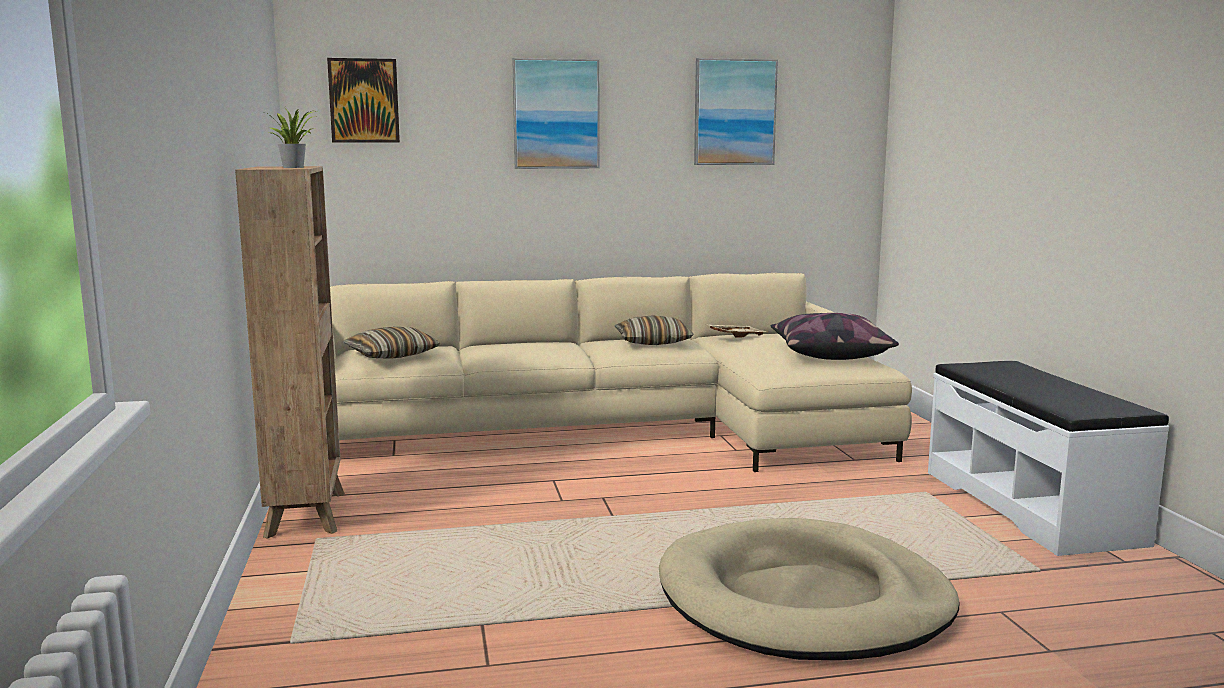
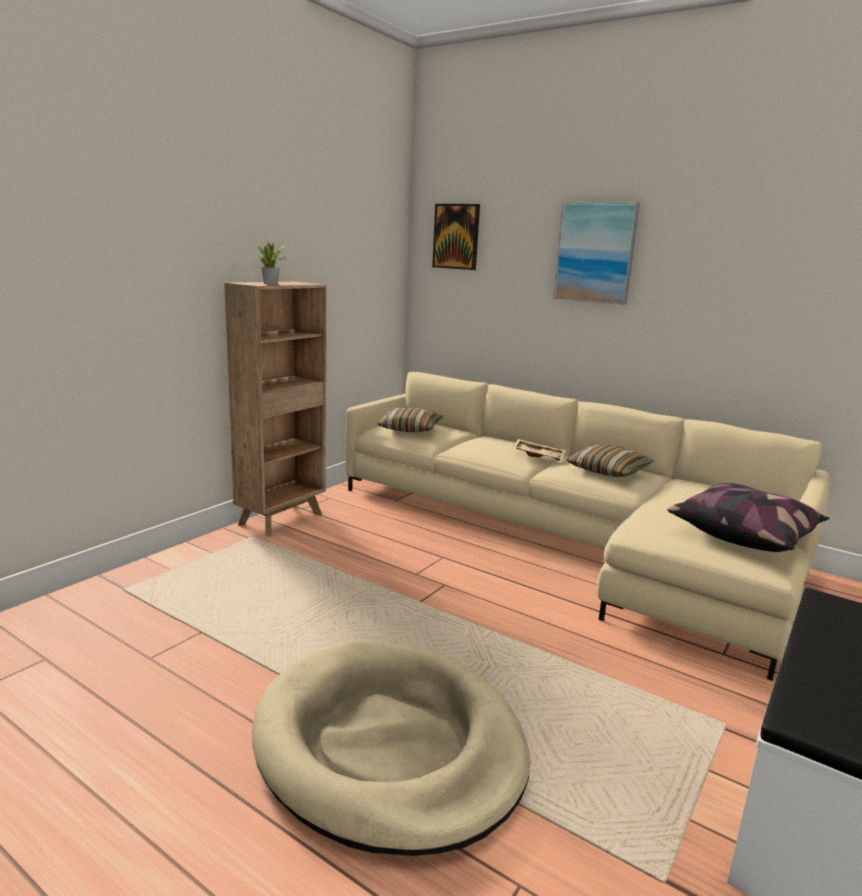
camera: 45 degrees right, 5 degrees up
picture [694,58,778,165] -> none
beige tray [706,324,766,338] -> beige tray moved to [513,439,565,460]

